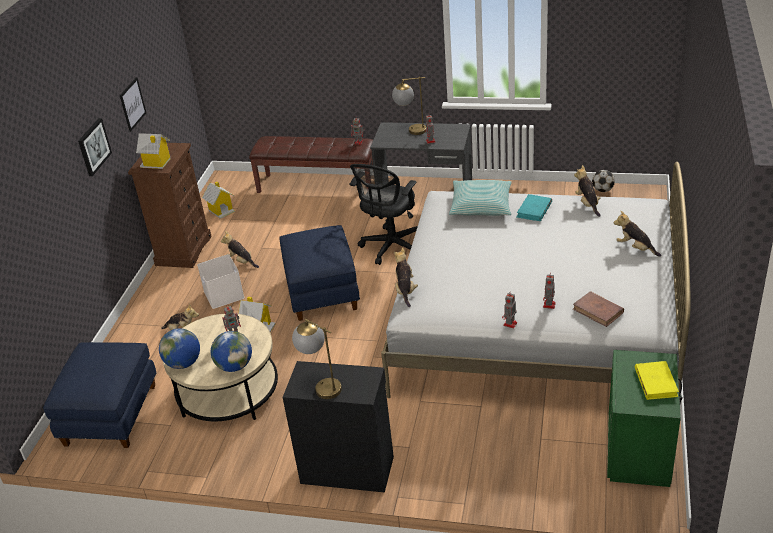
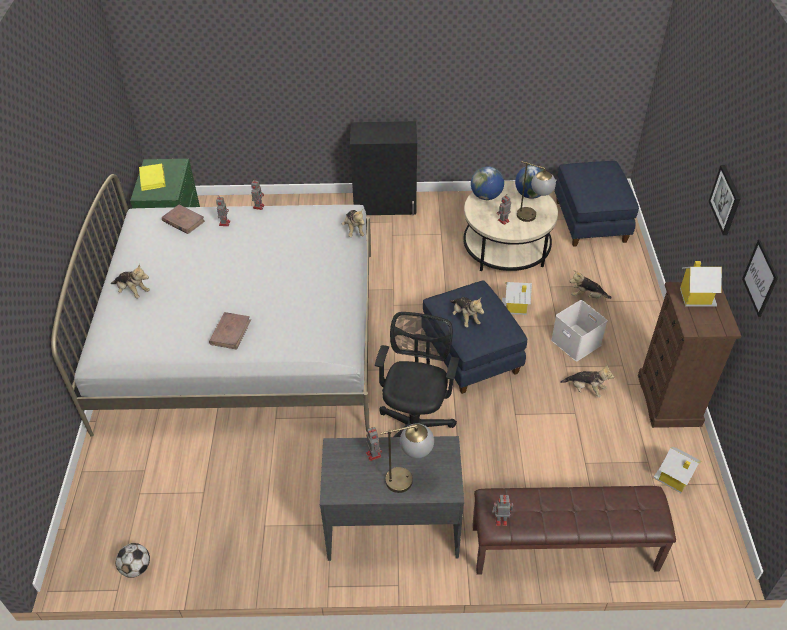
camera: 165 degrees right, 10 degrees up
table lamp [292,319,342,399] -> table lamp moved to [517,161,556,222]
pillow [449,180,512,216] -> none
turquoise book [517,194,552,221] -> brown book [209,312,251,350]
plush toy [574,165,601,217] -> plush toy moved to [450,297,484,327]

